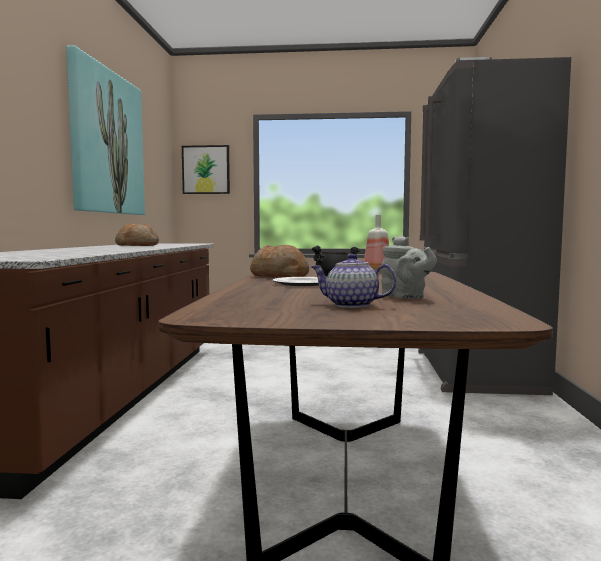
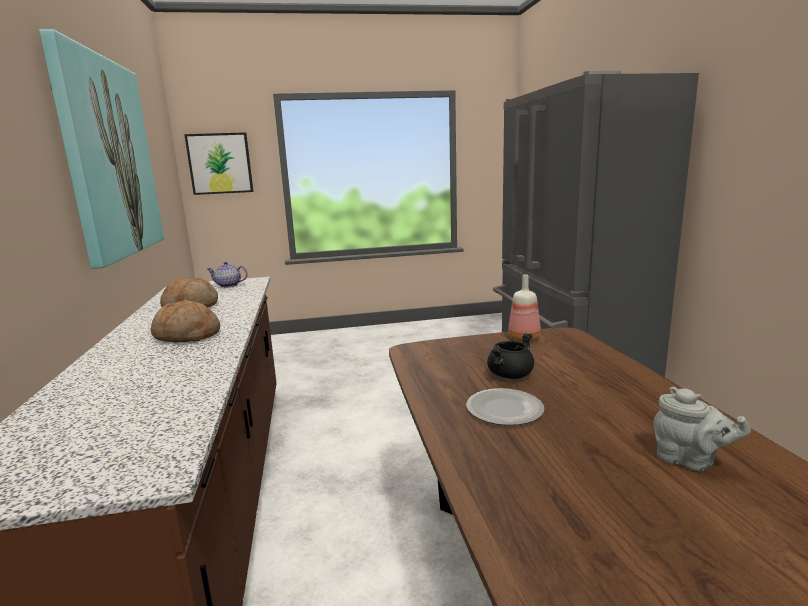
camera: 15 degrees left, 10 degrees up
bread [250,245,309,277] -> bread moved to [150,300,220,343]
teapot [311,254,397,308] -> teapot moved to [207,262,248,288]

